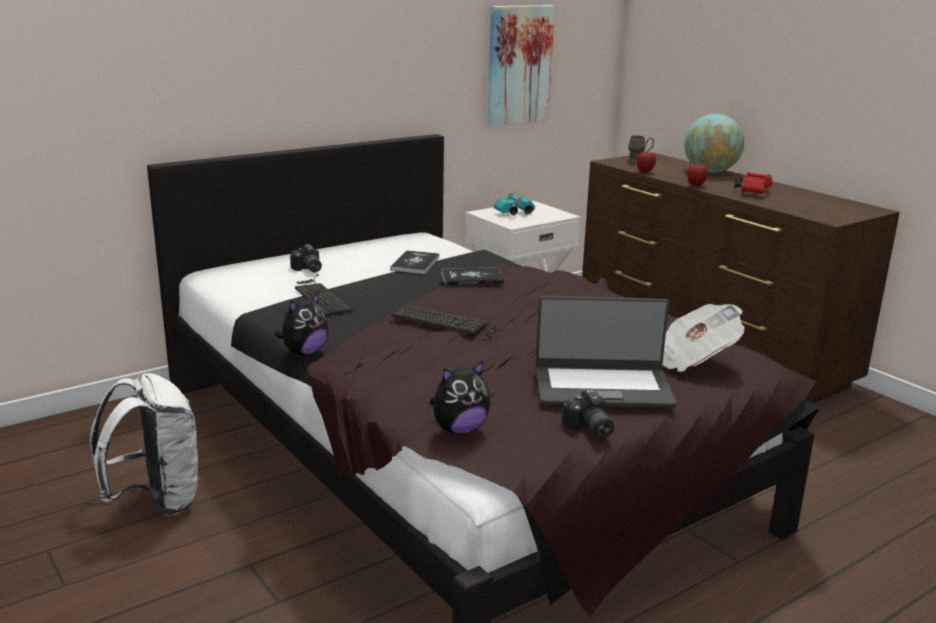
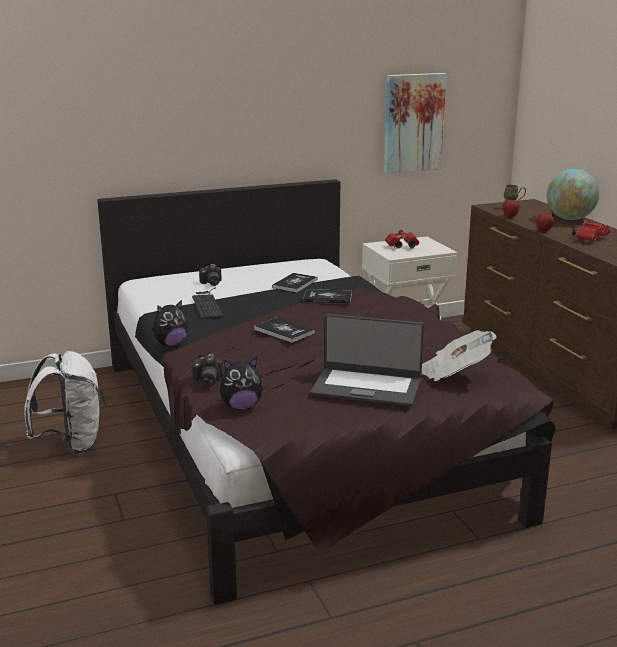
camera: 15 degrees right, 0 degrees up
keyboard [391,305,501,344] -> book [254,317,315,343]
turquoise binoculars [494,193,535,216] -> red binoculars [385,230,419,249]
camera [562,389,614,438] -> camera moved to [192,354,223,387]

